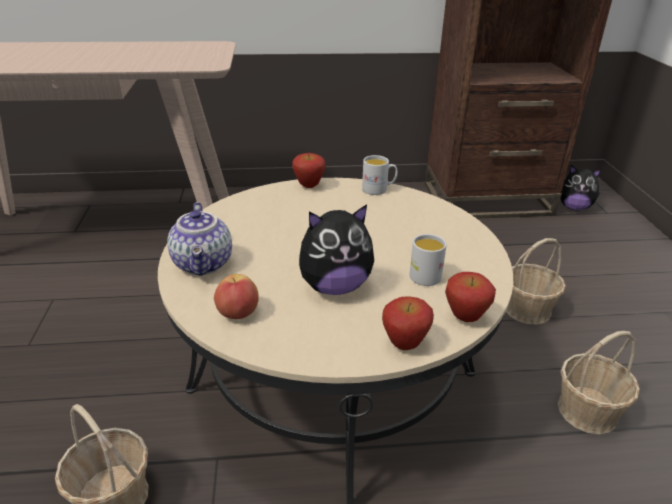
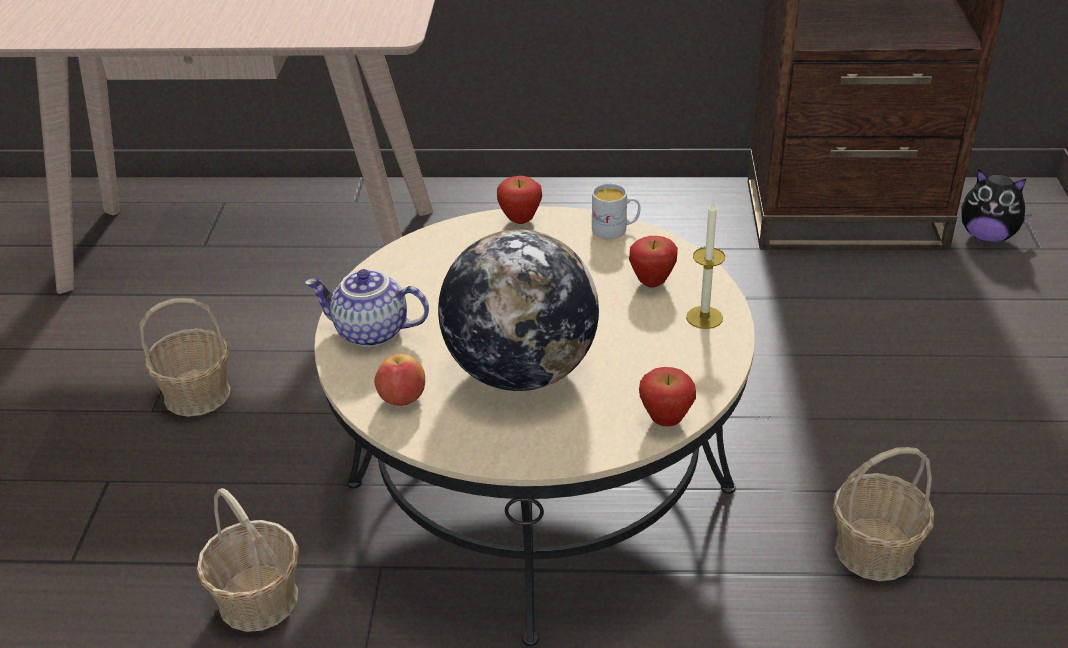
camera: 10 degrees right, 5 degrees up
teapot [167,202,232,276] -> teapot turned 105 degrees clockwise [305,269,429,347]
plush toy [299,204,374,295] -> globe [438,229,599,391]
apple [382,296,434,350] -> apple moved to [629,236,678,288]
white mug [409,234,447,286] -> none
basket [506,238,566,325] -> basket moved to [139,298,230,417]
none -> candle [686,200,725,329]

